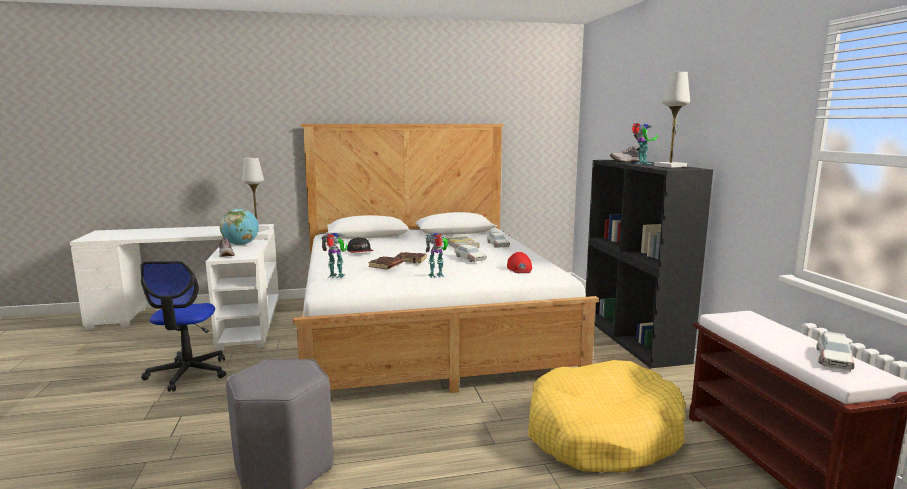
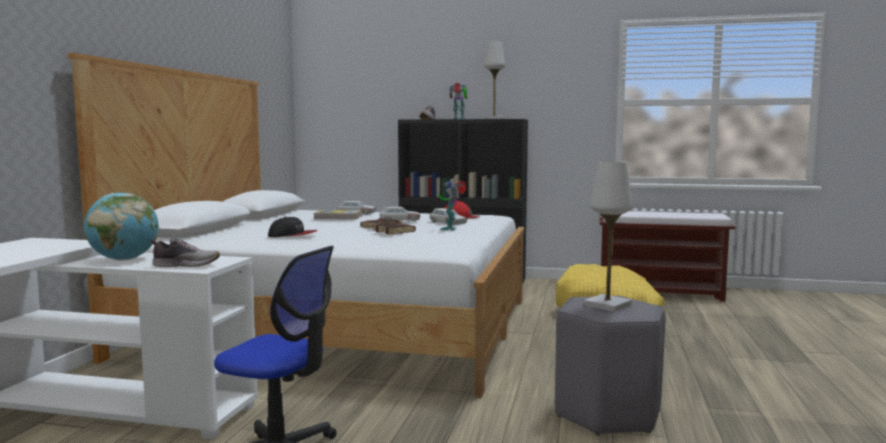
camera: 65 degrees left, 5 degrees down
white table lamp [242,158,270,232] -> white table lamp moved to [584,161,633,312]
toy robot [321,233,347,278] -> none
toy car [816,331,854,371] -> toy car moved to [429,208,467,225]

